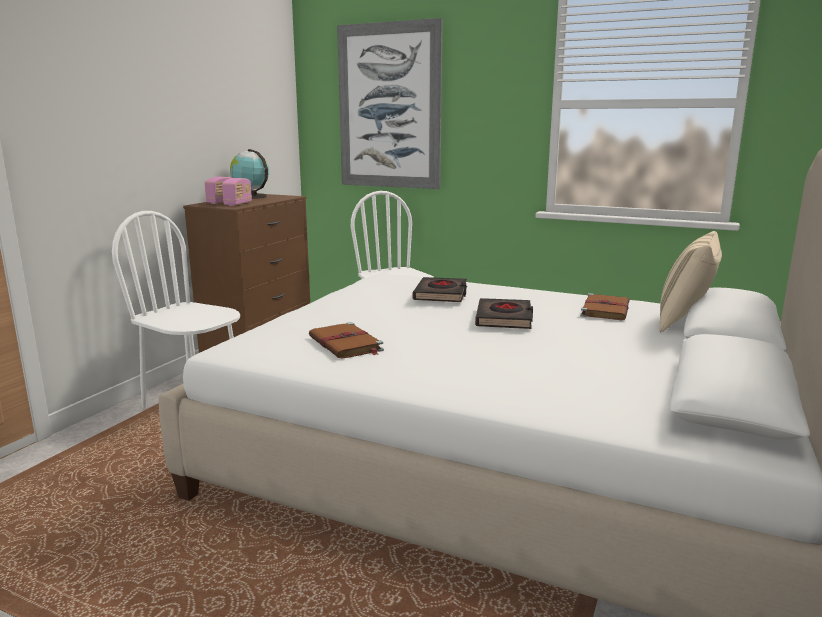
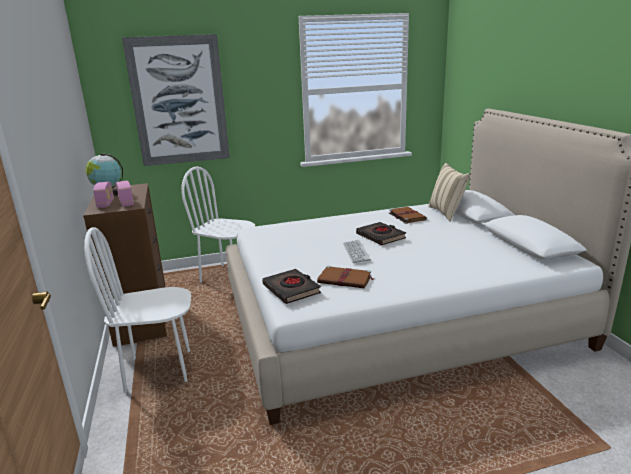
camera: 40 degrees left, 5 degrees up
black book [413,277,467,302] -> black book moved to [262,269,321,304]
none -> keyboard [343,240,371,263]

